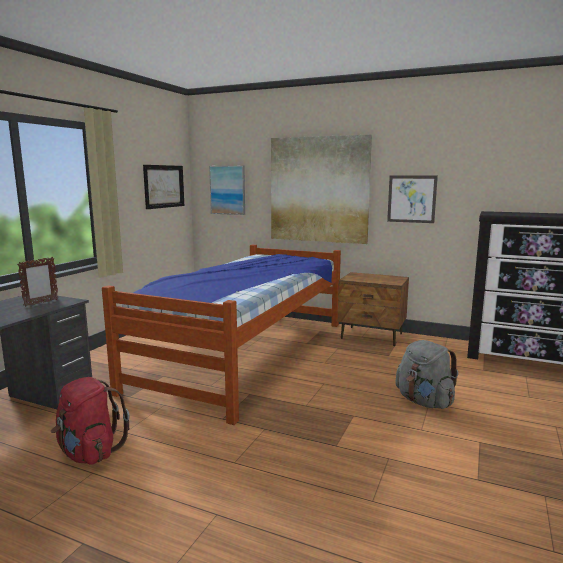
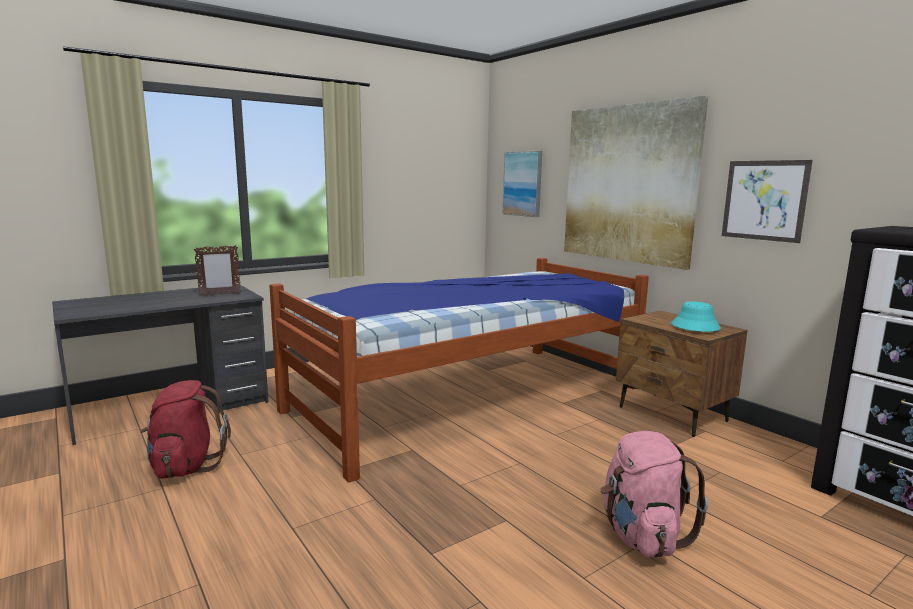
camera: 30 degrees right, 0 degrees up
picture [143,165,184,209] -> none
grey backpack [395,340,458,409] -> pink backpack [600,431,708,558]
none -> turquoise hat [671,302,721,332]

